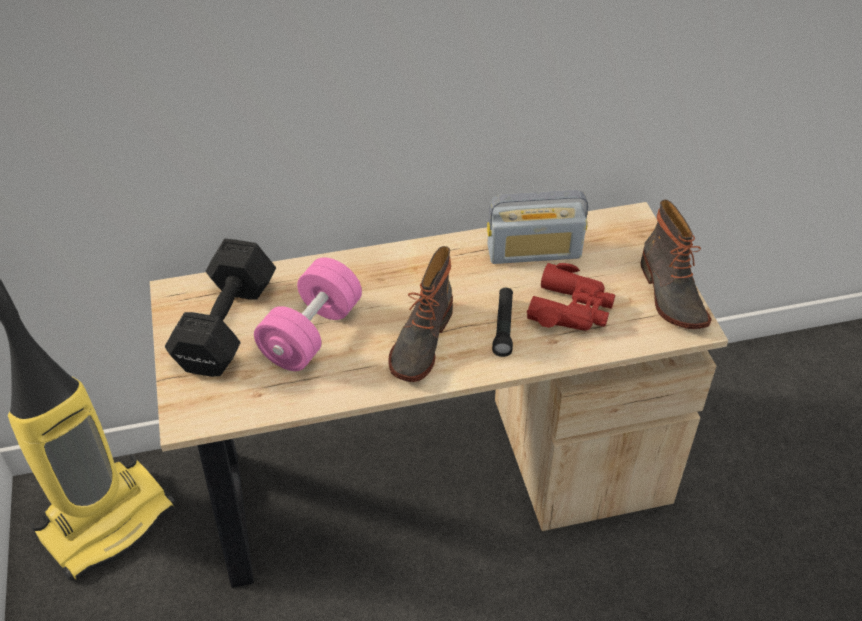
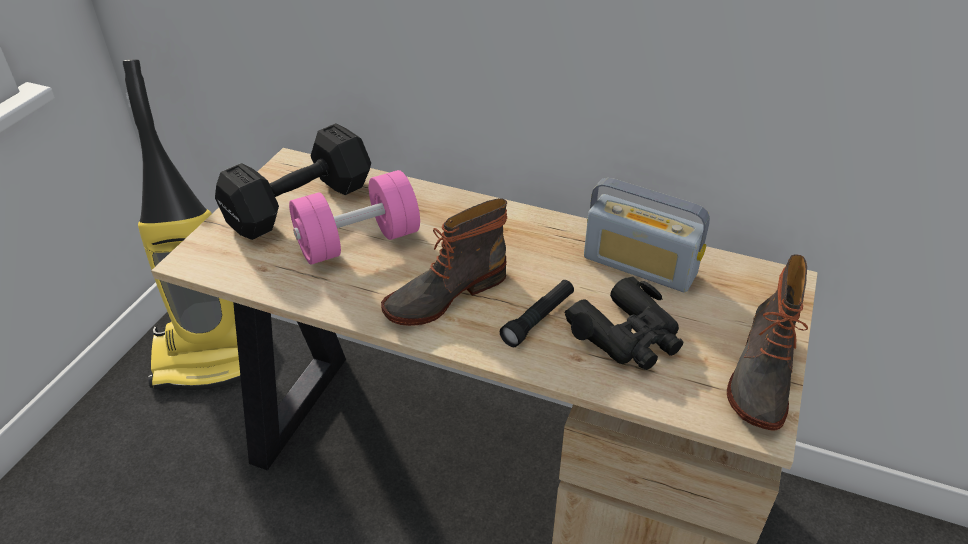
camera: 35 degrees right, 5 degrees down
red binoculars [527,263,615,331] -> black binoculars [565,276,683,370]

